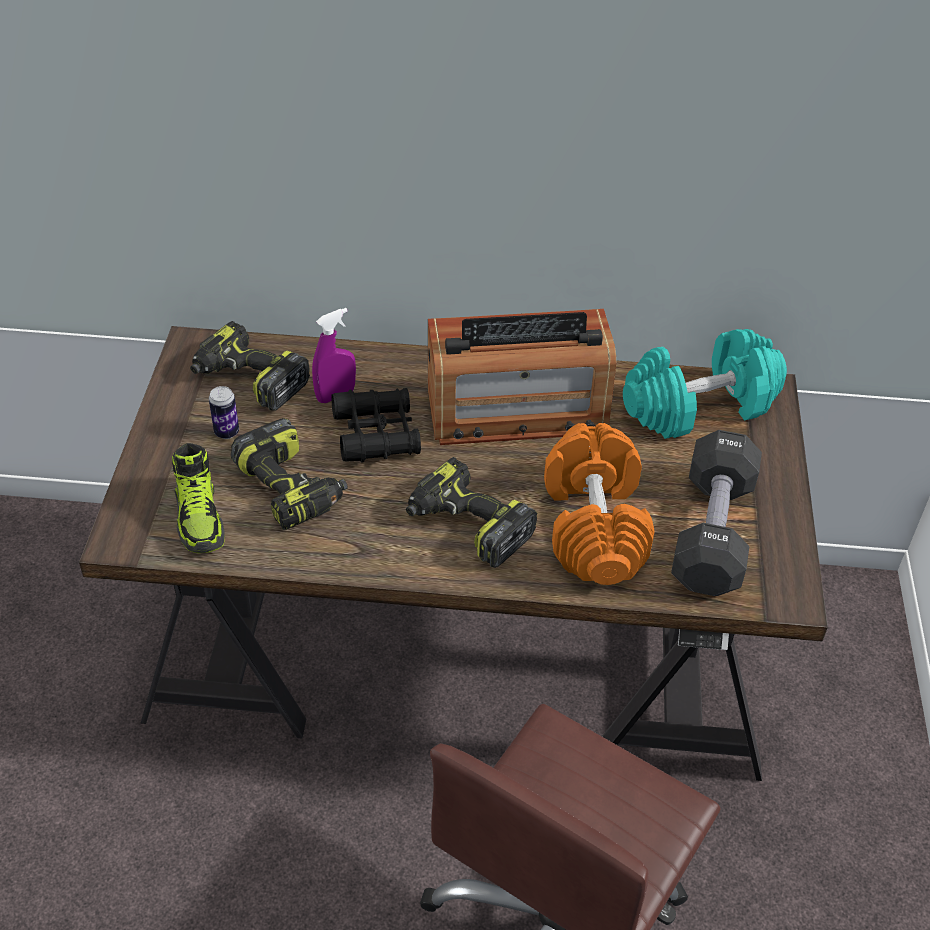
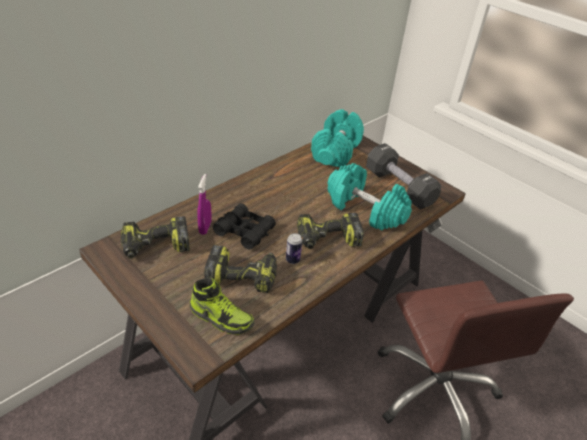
camera: 50 degrees left, 5 degrees down
can [209,386,239,439] -> can moved to [286,233,302,264]
radio [428,309,616,445] -> none
orange dumbbell [544,423,655,585] -> turquoise dumbbell [328,163,412,230]

